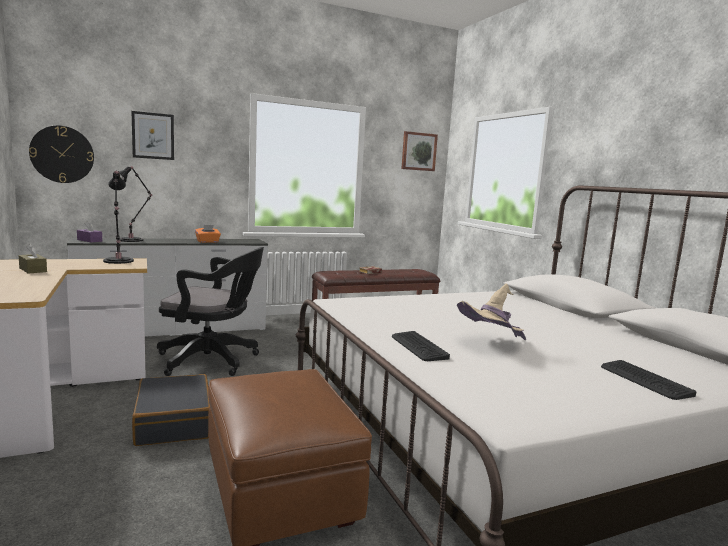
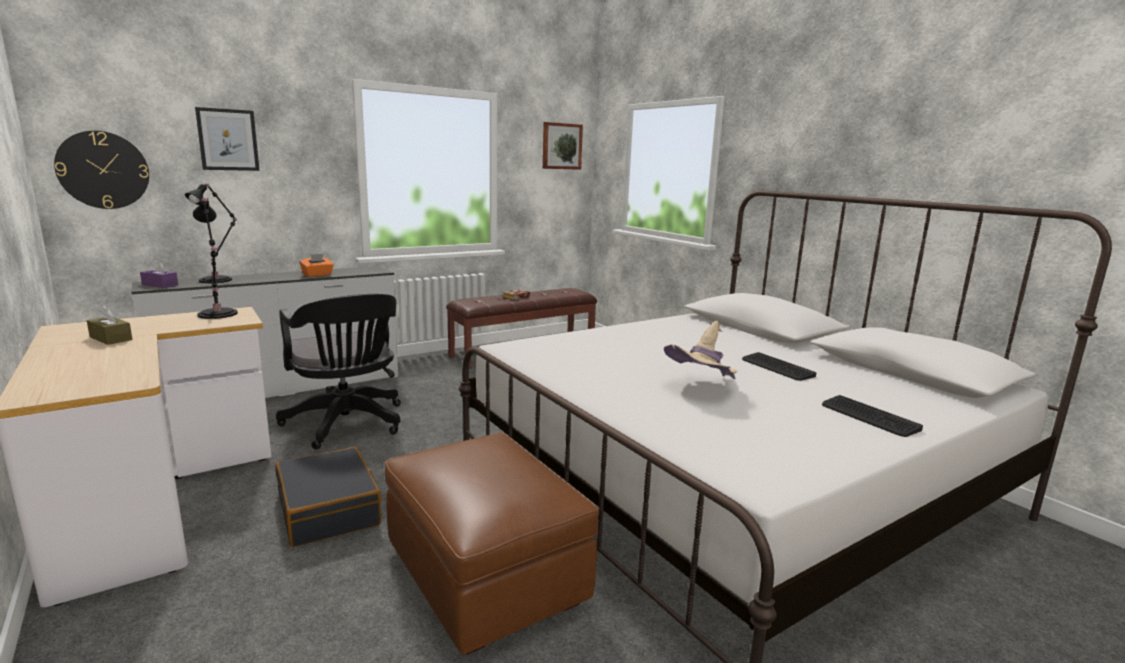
camera: 10 degrees left, 5 degrees up
black office chair [157,247,264,376] -> black office chair turned 60 degrees clockwise [276,294,401,450]
keyboard [392,331,450,361] -> keyboard moved to [742,352,816,381]

